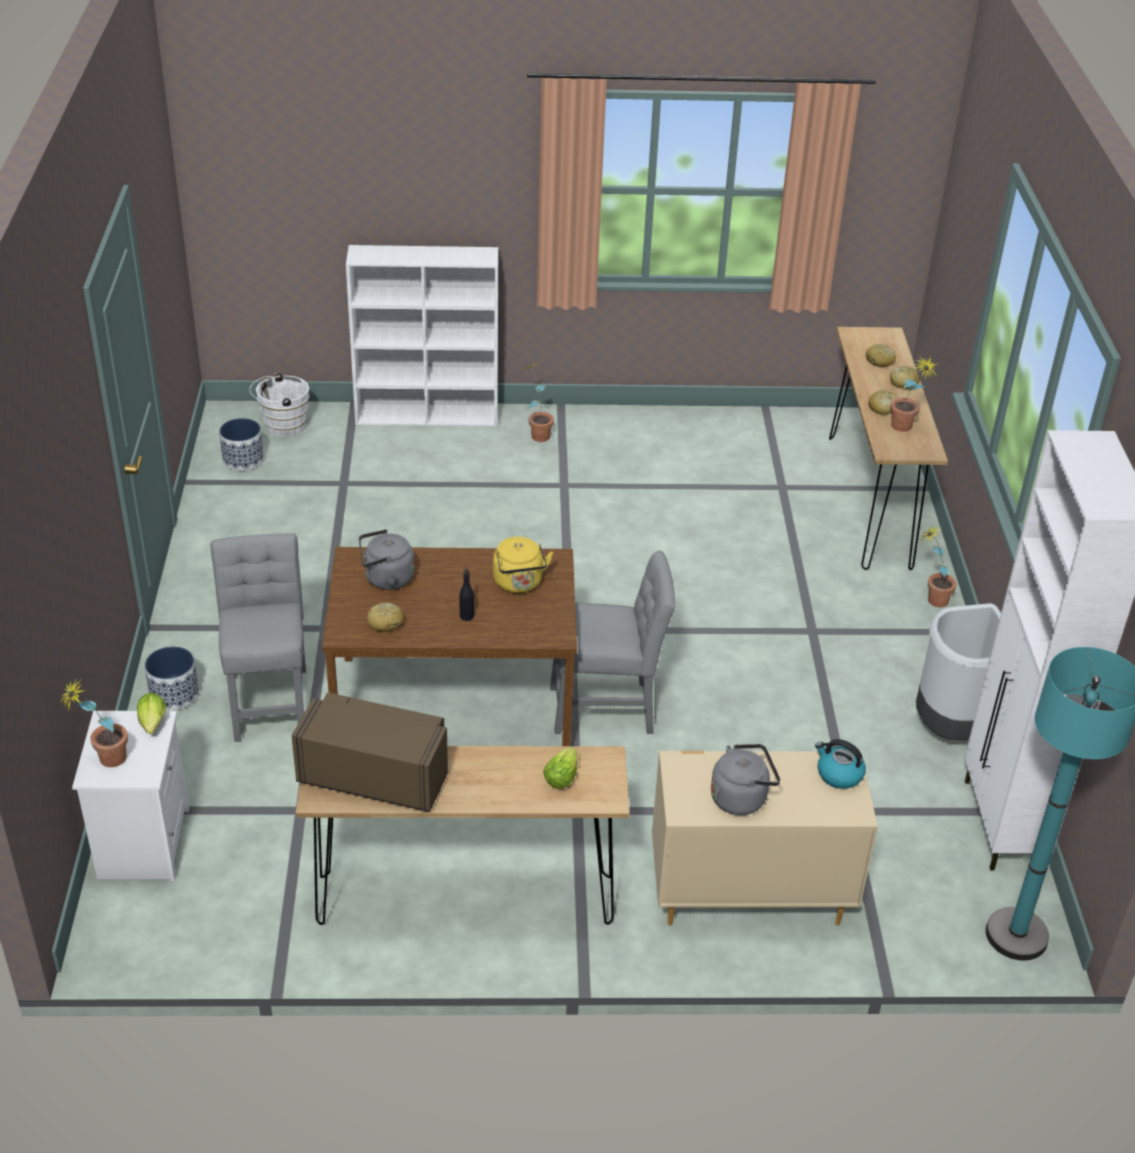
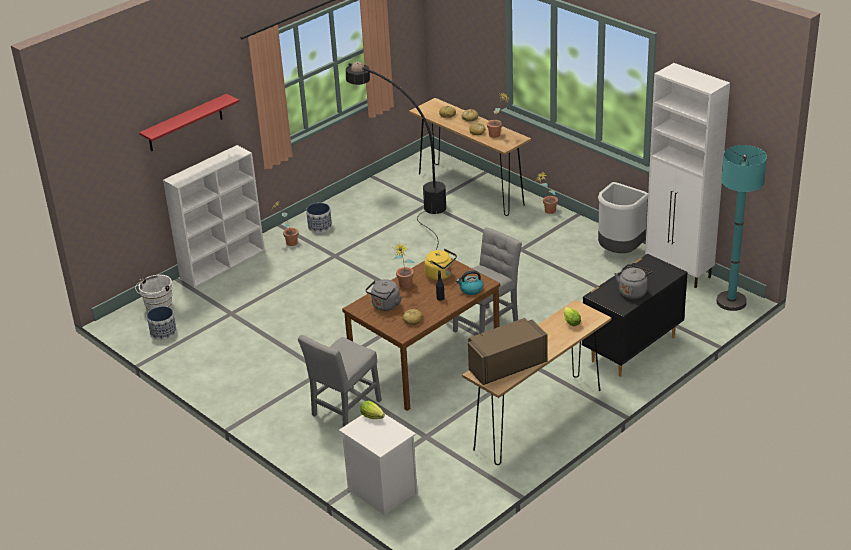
camera: 40 degrees left, 5 degrees down
potted plant [60,680,128,767] -> potted plant moved to [392,241,415,288]
planter [145,646,199,710] -> planter moved to [306,203,332,233]
grey chair [210,533,306,742] -> grey chair turned 90 degrees counterclockwise [298,335,382,427]
beige dresser [652,751,878,926] -> black dresser [582,254,688,377]
kettle [815,739,866,789] -> kettle moved to [456,270,483,295]
none -> red shelf [139,94,239,152]
none -> black floor lamp [346,62,446,250]

